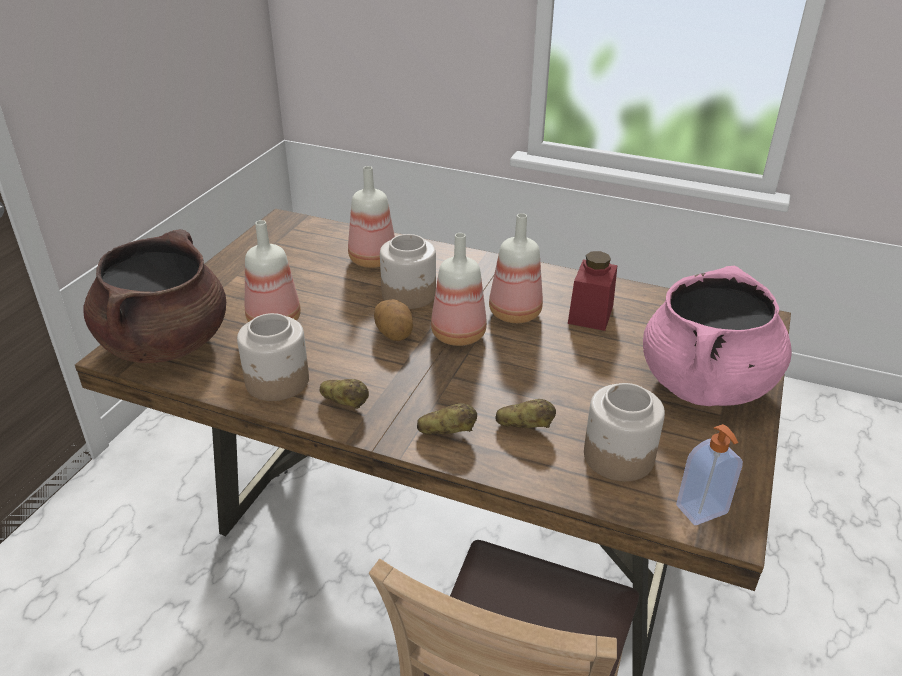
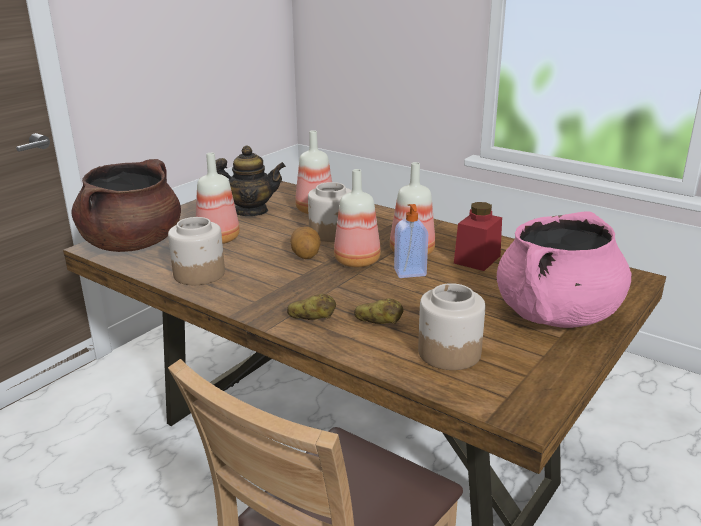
camera: 15 degrees right, 10 degrees down
potato [319,379,369,409] -> none
soap dispenser [676,424,743,525] -> soap dispenser moved to [394,204,428,278]
none -> teapot [216,145,286,216]

